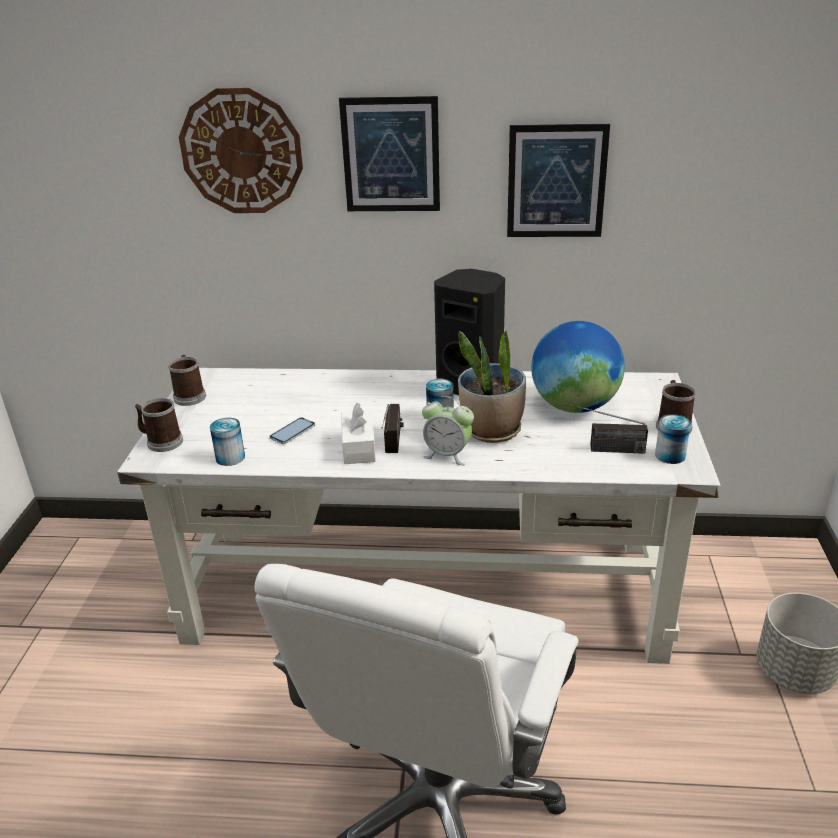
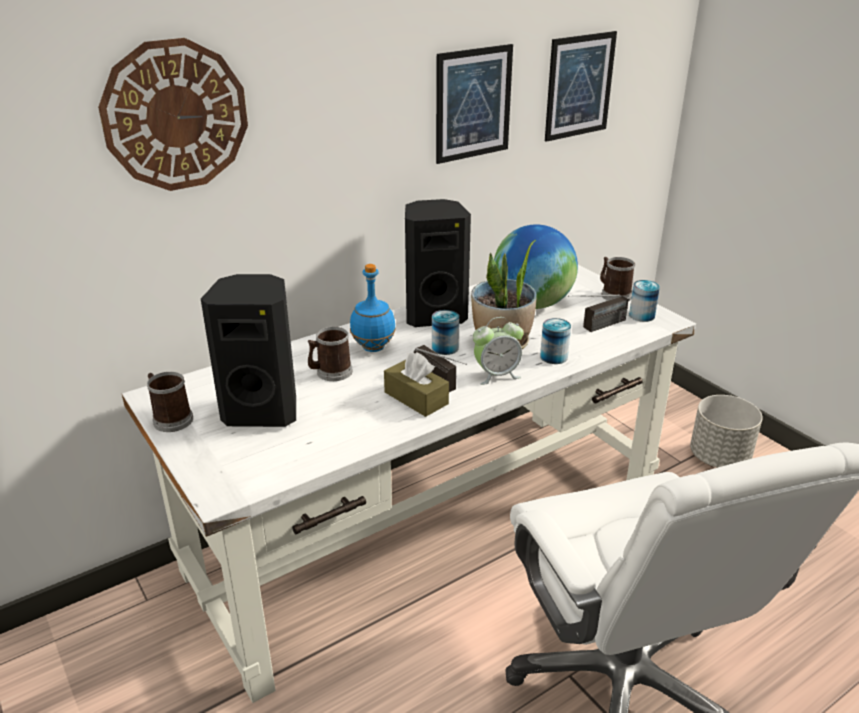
camera: 40 degrees left, 0 degrees up
mug [135,398,183,452] -> mug moved to [308,327,353,381]
can [210,417,245,466] -> can moved to [540,318,571,364]
phone [269,417,315,444] -> none
picture [339,96,440,211] -> picture moved to [545,31,617,142]
white tissue box [341,402,376,464] -> brown tissue box [384,352,449,417]
none -> black speaker [201,274,296,427]
none -> blue bottle [350,264,396,352]

